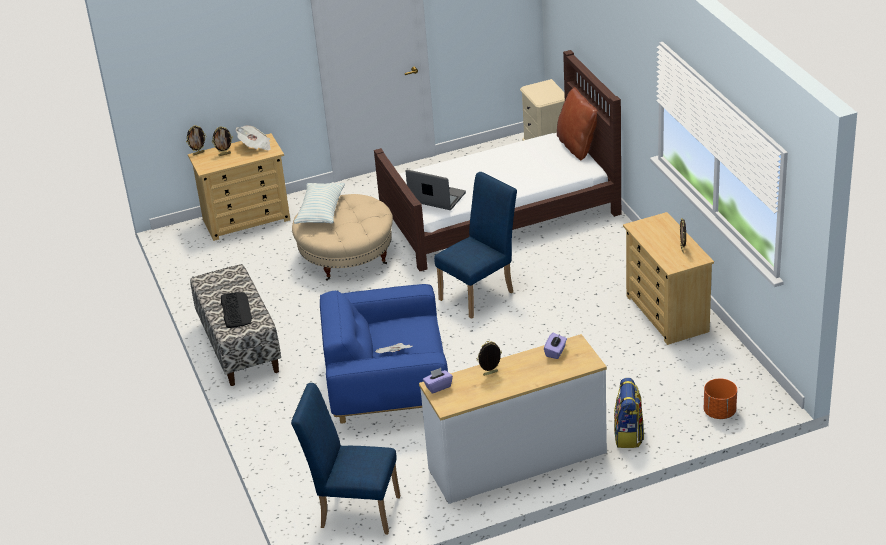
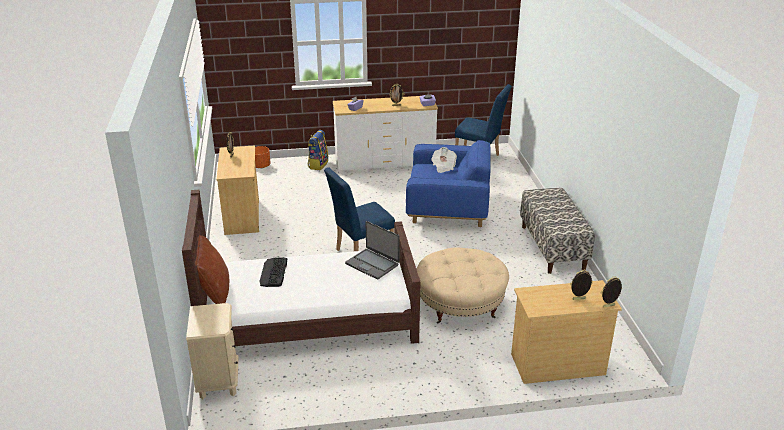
camera: 170 degrees left, 5 degrees down
keyboard [221,292,252,328] -> keyboard moved to [259,257,287,287]
newspaper [236,126,271,151] -> none
pillow [294,183,345,224] -> none

